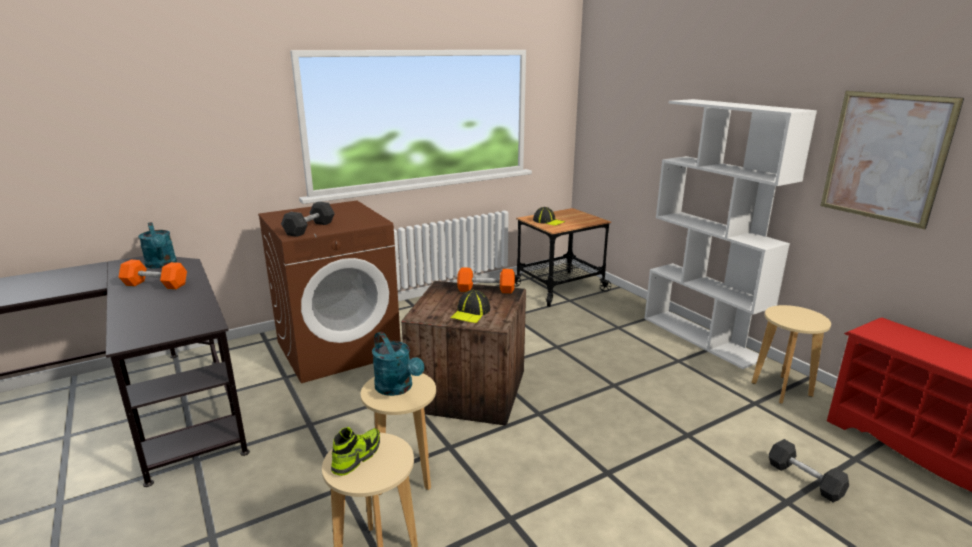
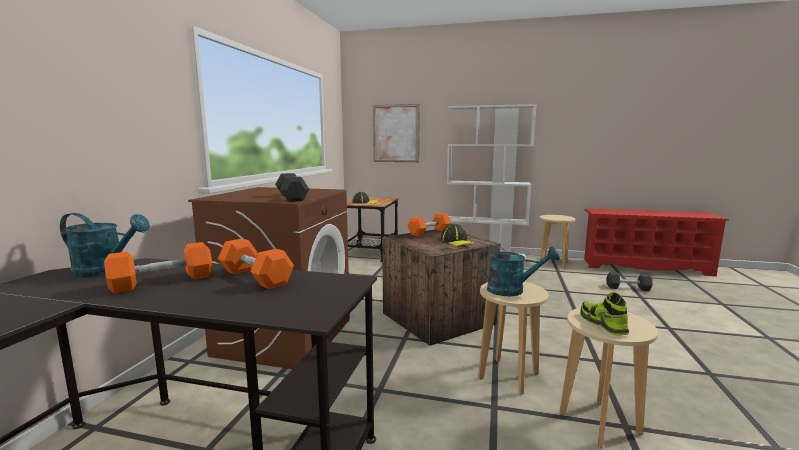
camera: 45 degrees left, 10 degrees down
picture [820,91,964,229] -> picture moved to [373,104,420,162]
none -> orange dumbbell [218,238,294,289]

